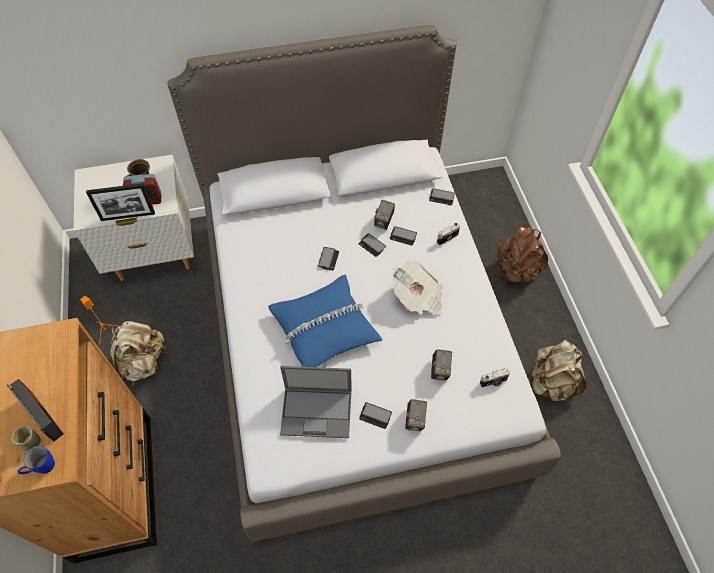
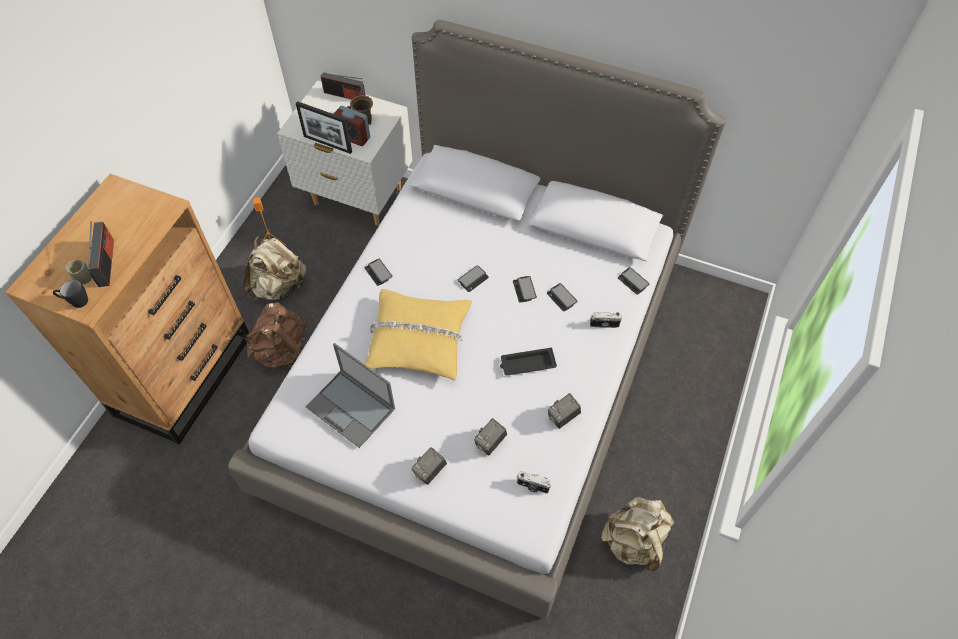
camera: 35 degrees right, 0 degrees up
blue mug [17,446,55,474] -> black mug [53,280,88,308]
blue pillow [268,275,382,367] -> yellow pillow [364,289,472,381]
phone [359,402,392,429] -> phone moved to [365,259,392,286]
camera [374,200,395,230] -> camera moved to [548,393,581,429]
newspaper [392,261,443,315] -> black tray [500,347,557,376]
brown backpack [497,226,548,283] -> brown backpack moved to [243,302,307,368]
none -> radio [321,72,365,100]

